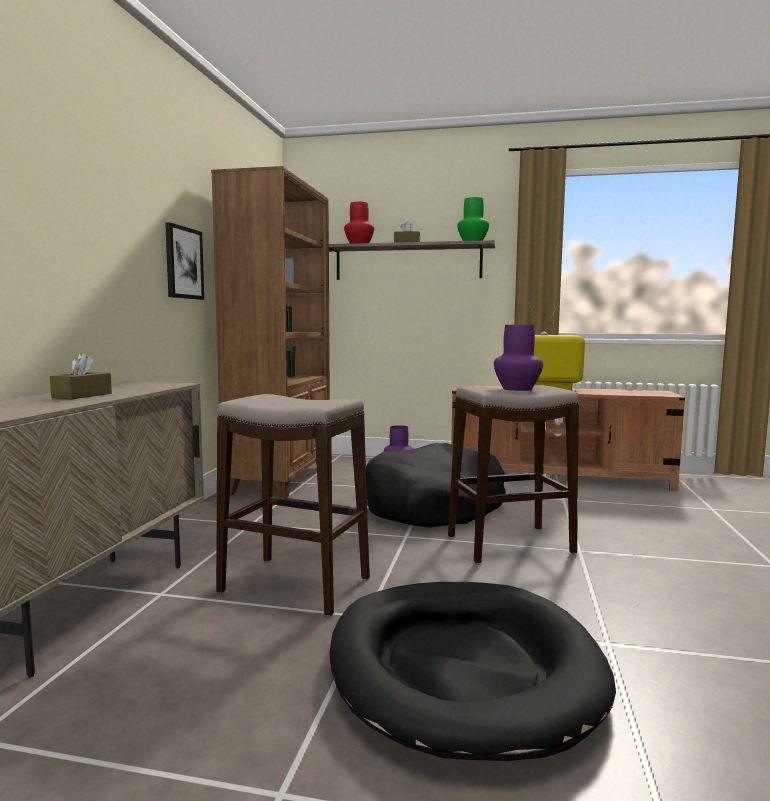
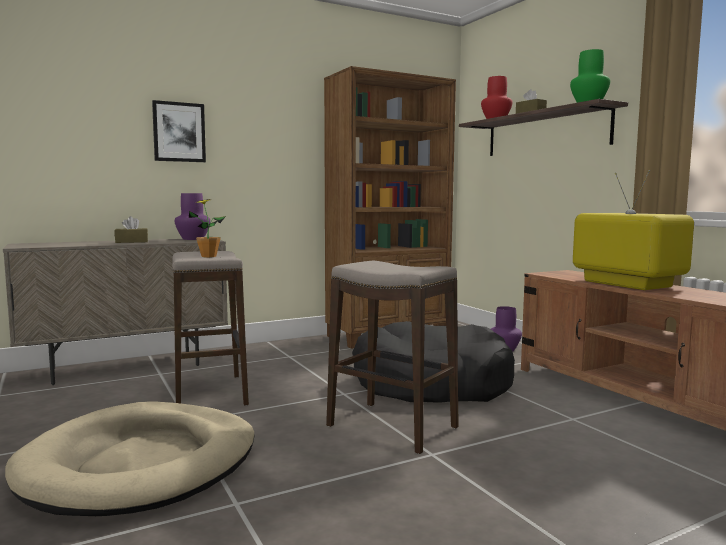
camera: 50 degrees right, 0 degrees up
picture [165,222,204,300] -> picture moved to [152,100,206,162]
black dog bed [329,582,616,761] -> beige dog bed [5,401,255,516]
purple vase [494,325,543,391] -> purple vase moved to [175,193,210,240]
none -> potted plant [189,199,226,257]

